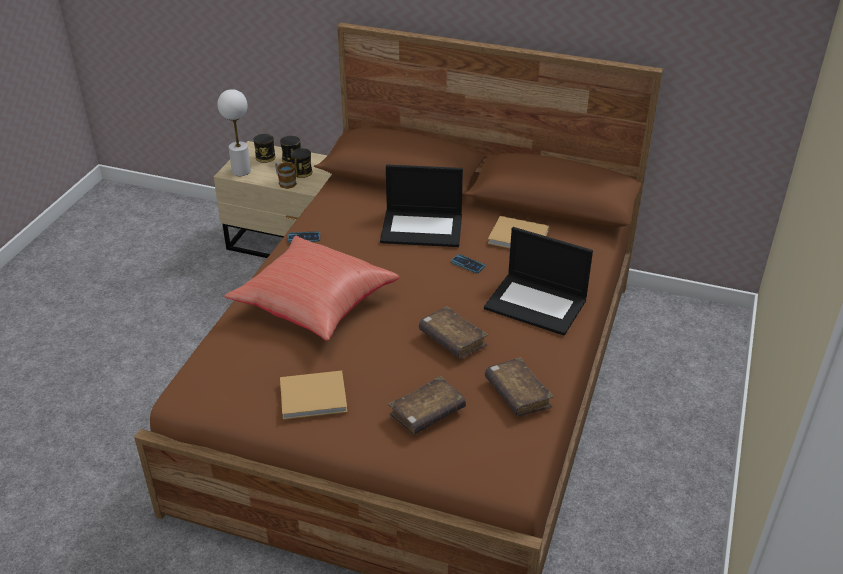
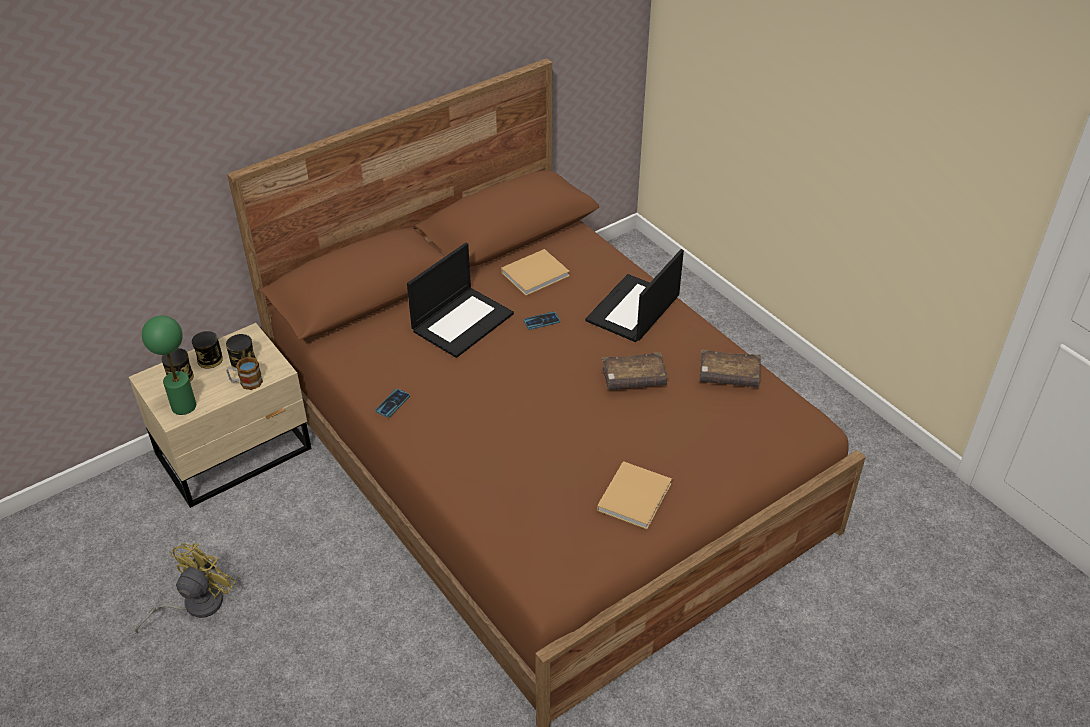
camera: 55 degrees left, 5 degrees up
white table lamp [217,89,251,176] -> green table lamp [142,315,196,415]
red pillow [224,236,399,341] -> none
brown book [388,376,466,435] -> none
laptop [484,227,593,336] -> laptop turned 150 degrees clockwise [585,249,684,342]
none -> yellow fan [135,543,236,633]

